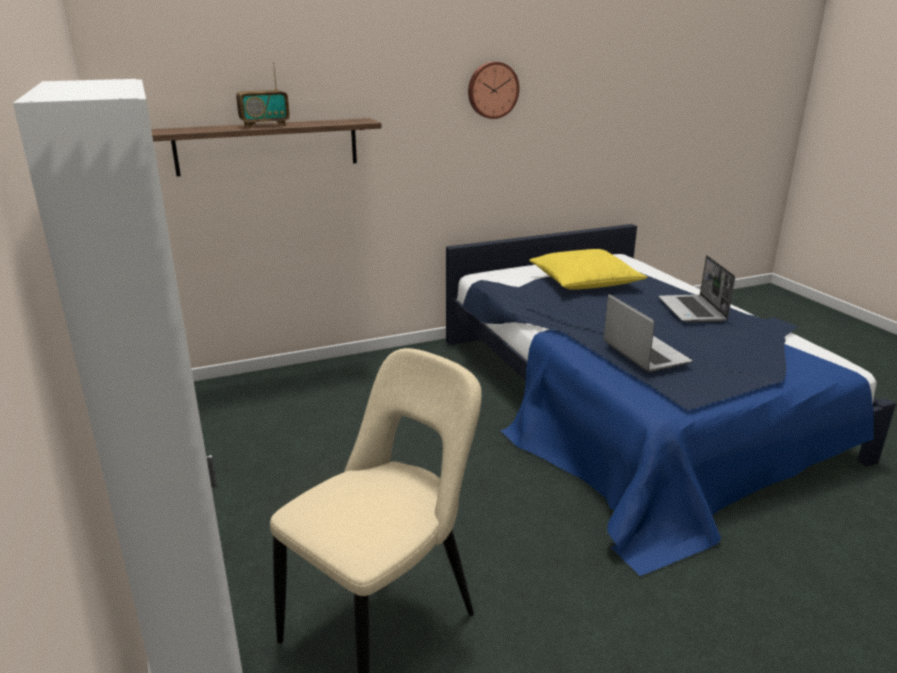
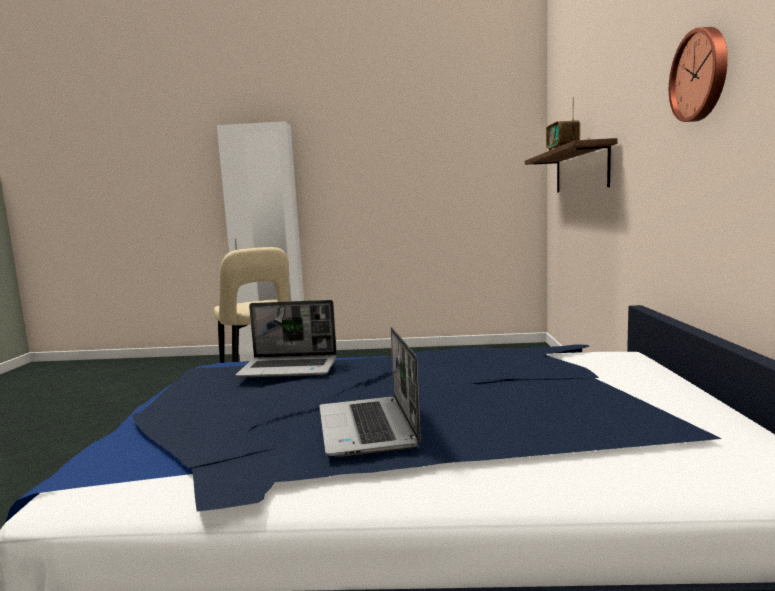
camera: 115 degrees right, 15 degrees down
yellow pillow [529,249,647,290] -> none
laptop [659,255,735,322] -> laptop turned 120 degrees counterclockwise [319,327,420,457]

